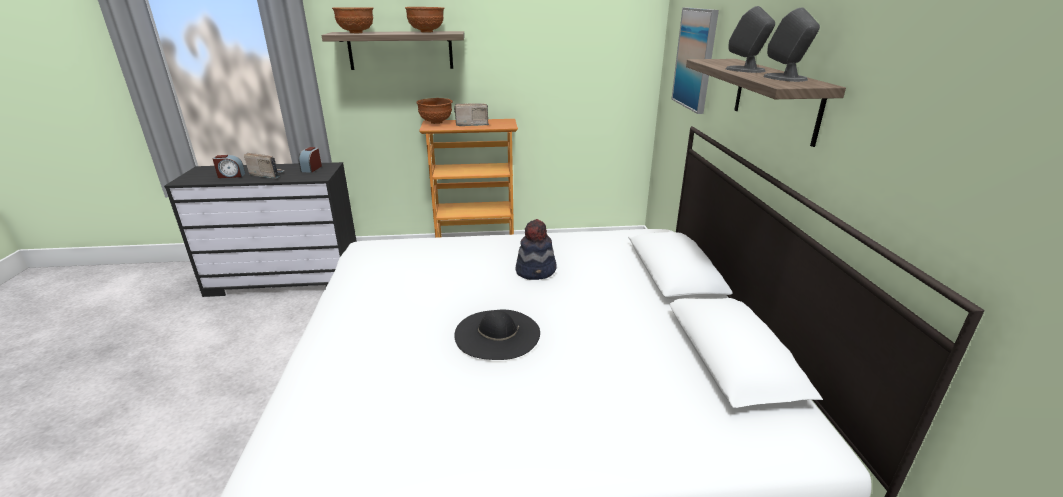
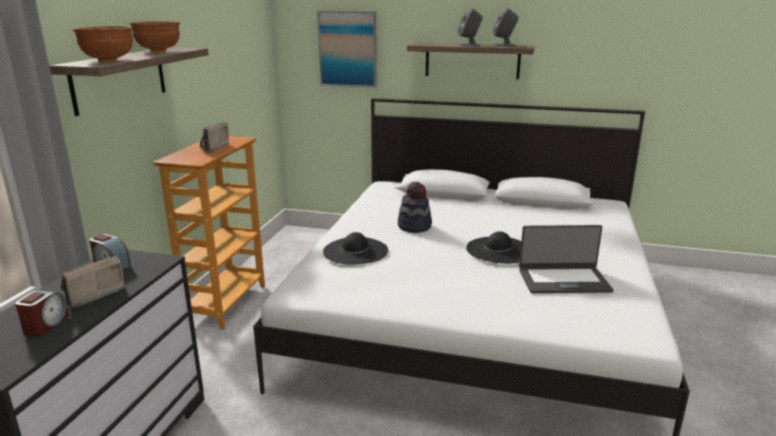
camera: 70 degrees left, 5 degrees down
brown bowl [416,98,453,124] -> none
none -> black hat [323,232,388,265]
none -> laptop [519,225,613,293]

